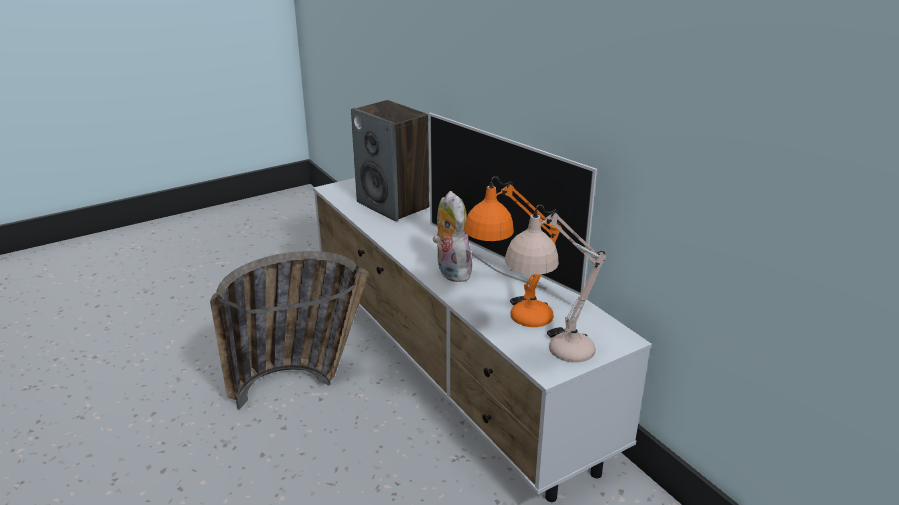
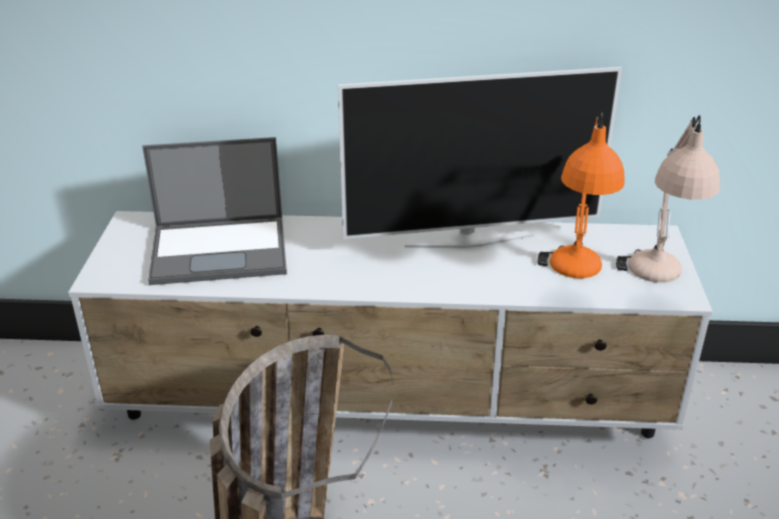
camera: 55 degrees left, 5 degrees up
speaker [351,100,430,221] -> laptop [142,137,287,285]
plush toy [433,191,473,282] -> none

